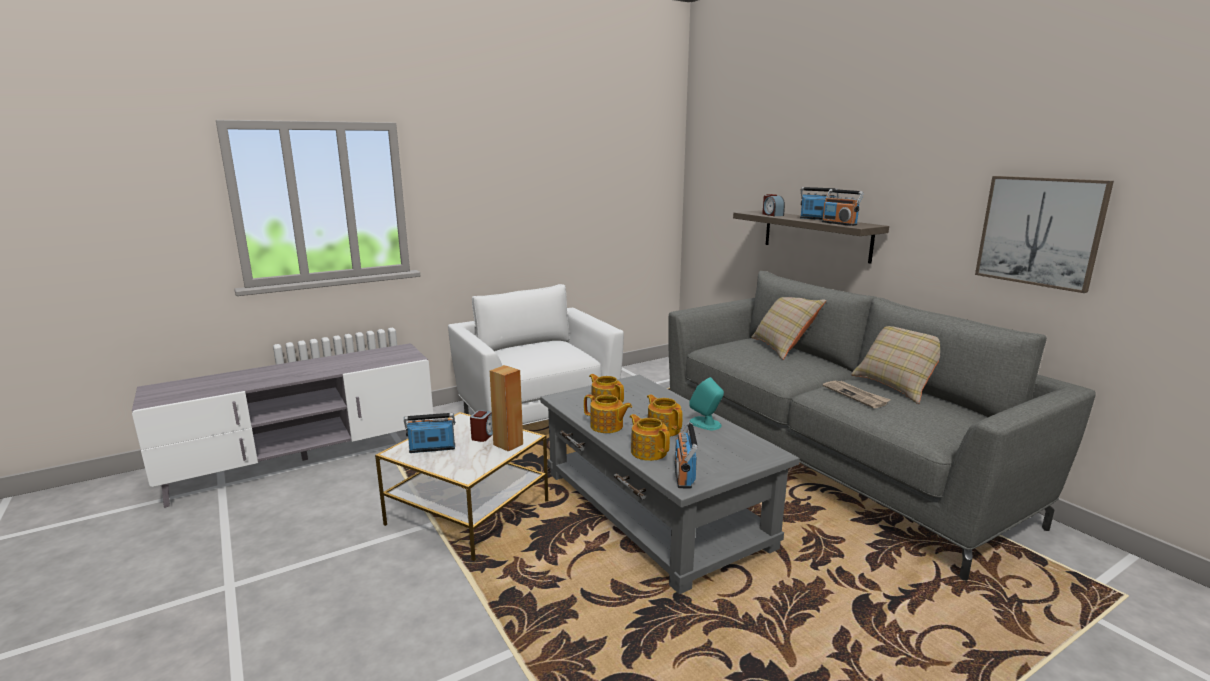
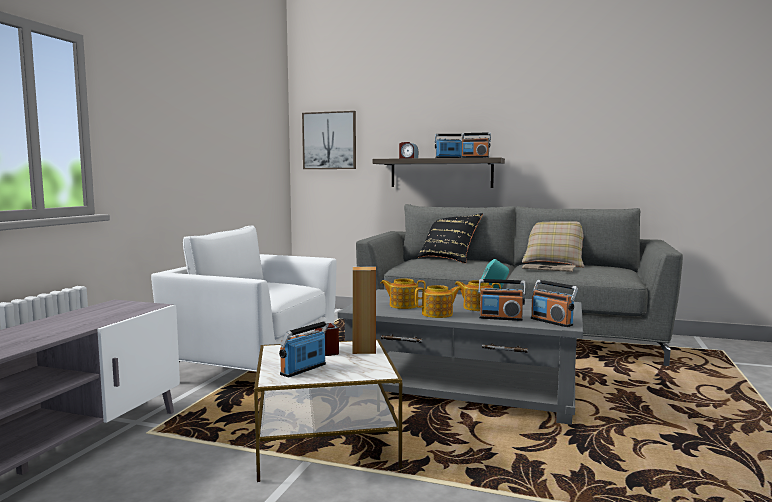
camera: 40 degrees left, 10 degrees down
teapot [630,414,670,461] -> radio [478,279,526,321]
beige pillow [751,297,826,360] -> black pillow [417,213,483,263]
picture [975,176,1114,293] -> picture moved to [302,111,356,169]

